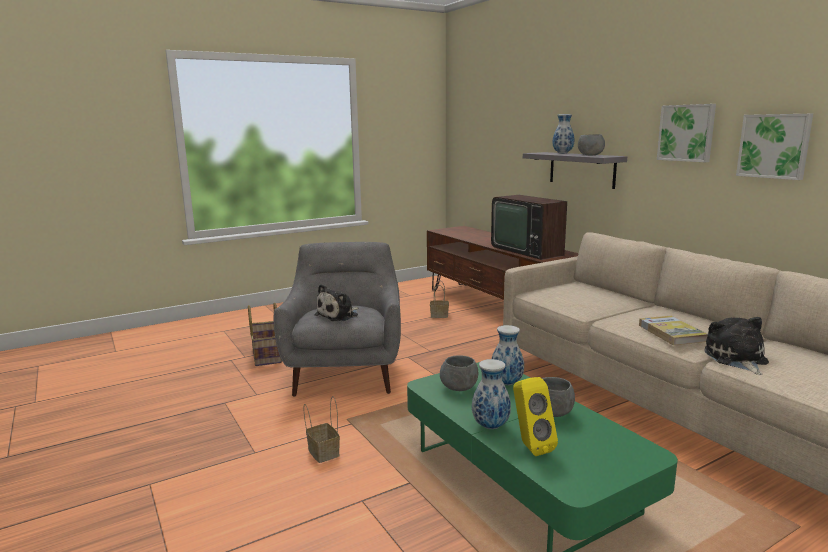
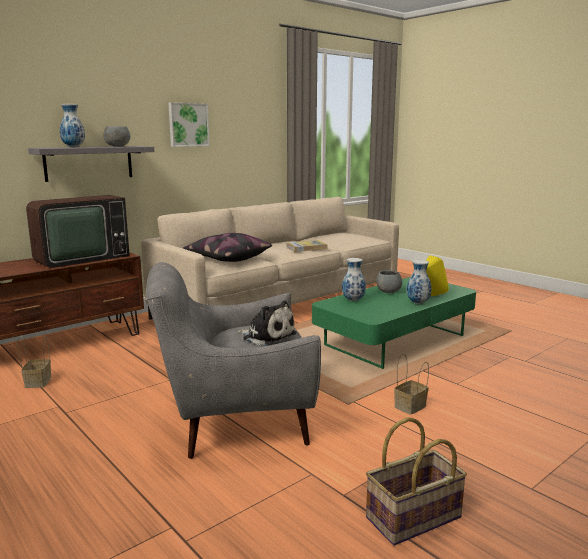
camera: 100 degrees left, 0 degrees up
basket [248,303,282,366] -> basket moved to [366,417,467,545]
grey bowl [440,355,478,391] -> none
plush toy [704,317,769,375] -> none
picture [736,114,813,180] -> none
none -> pillow [183,233,272,262]

